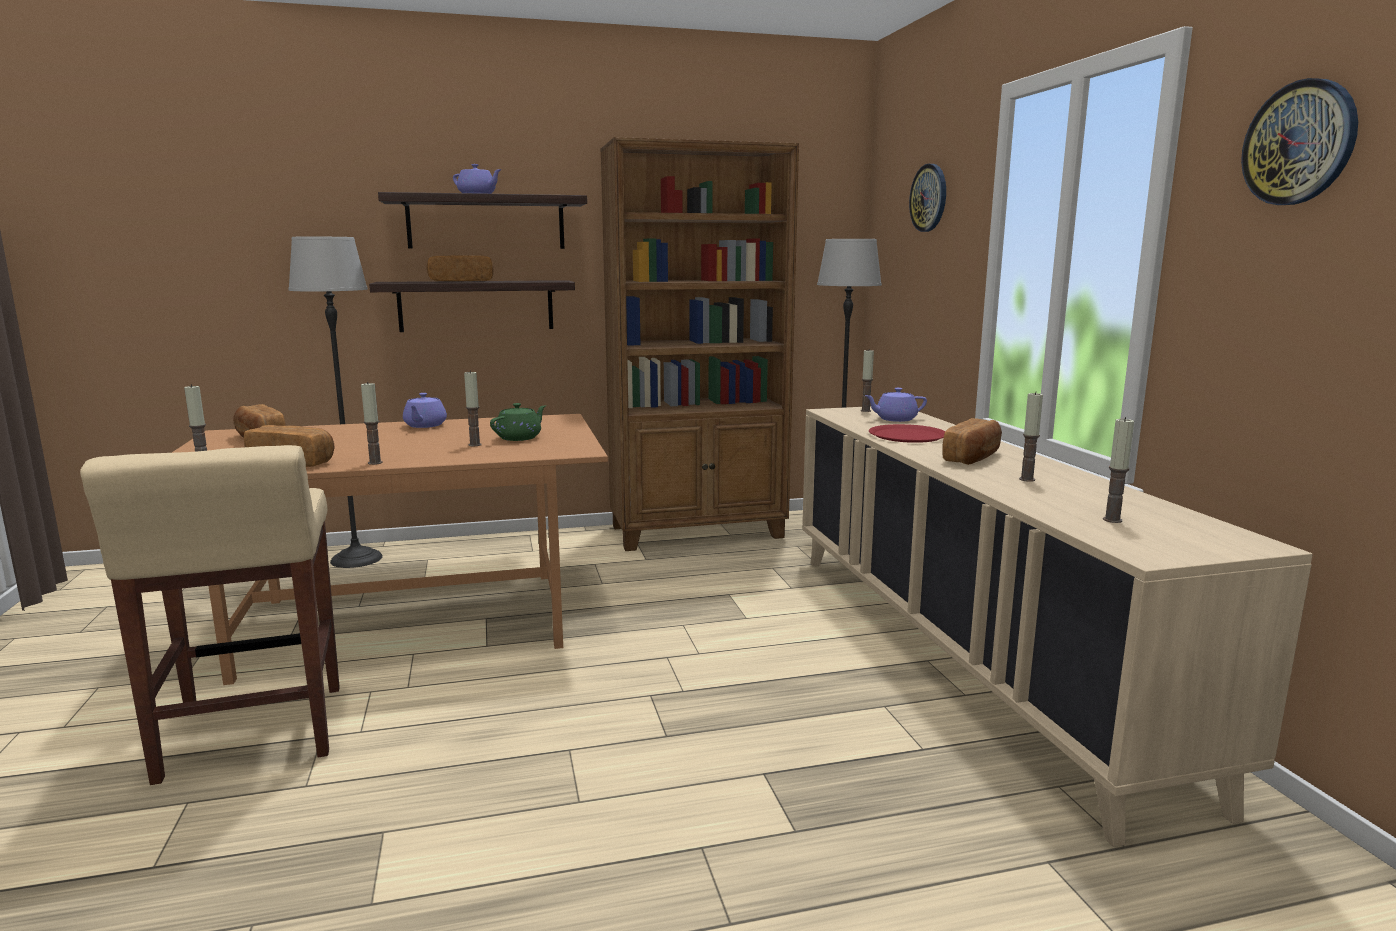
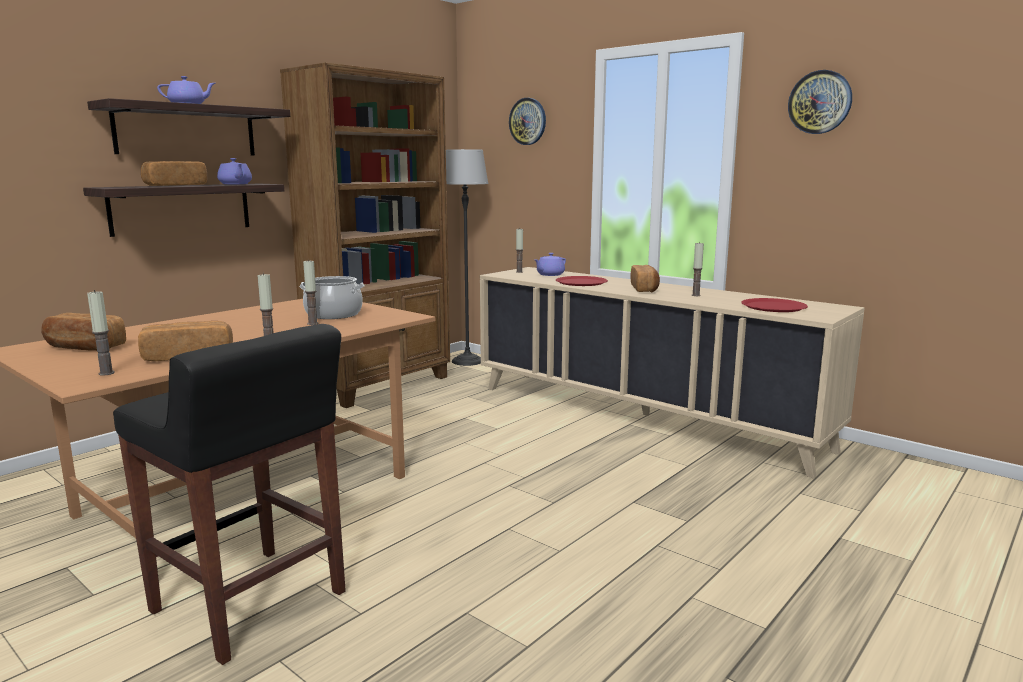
camera: 35 degrees left, 0 degrees up
beige stool [80,445,340,785] -> black stool [113,324,346,665]
floor lamp [288,237,383,568] -> none
purple teapot [403,393,447,428] -> purple teapot moved to [217,158,252,184]
green teapot [490,403,546,441] -> cooking pot [300,276,364,319]
candle [1103,417,1134,523] -> red plate [741,298,808,312]

